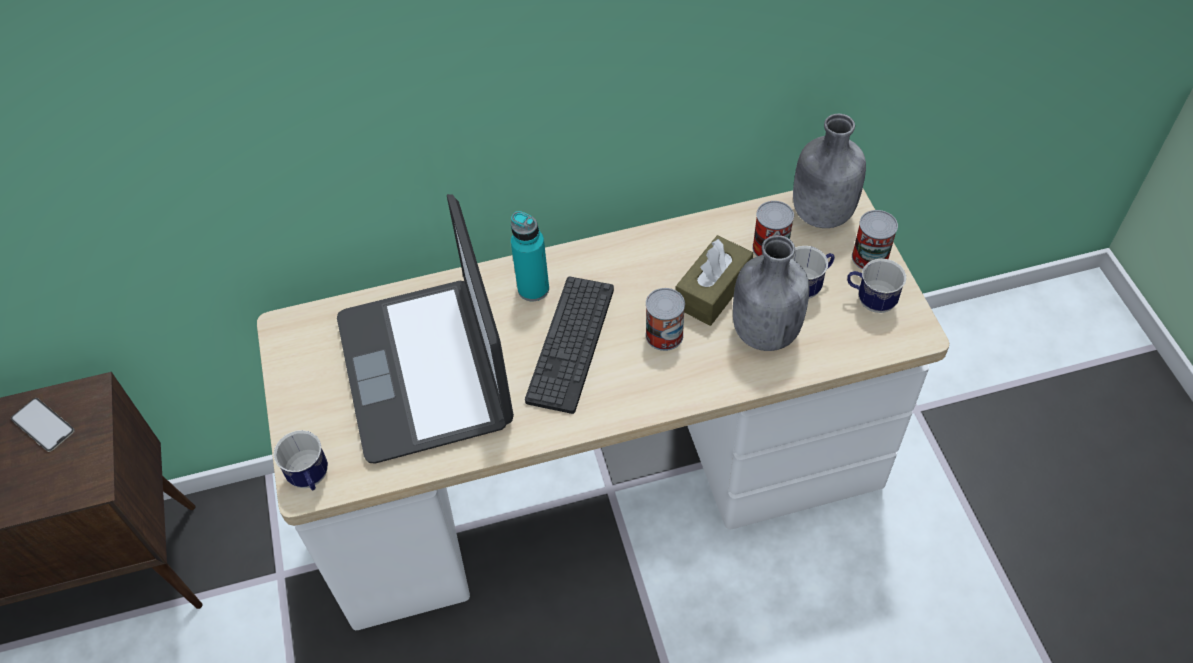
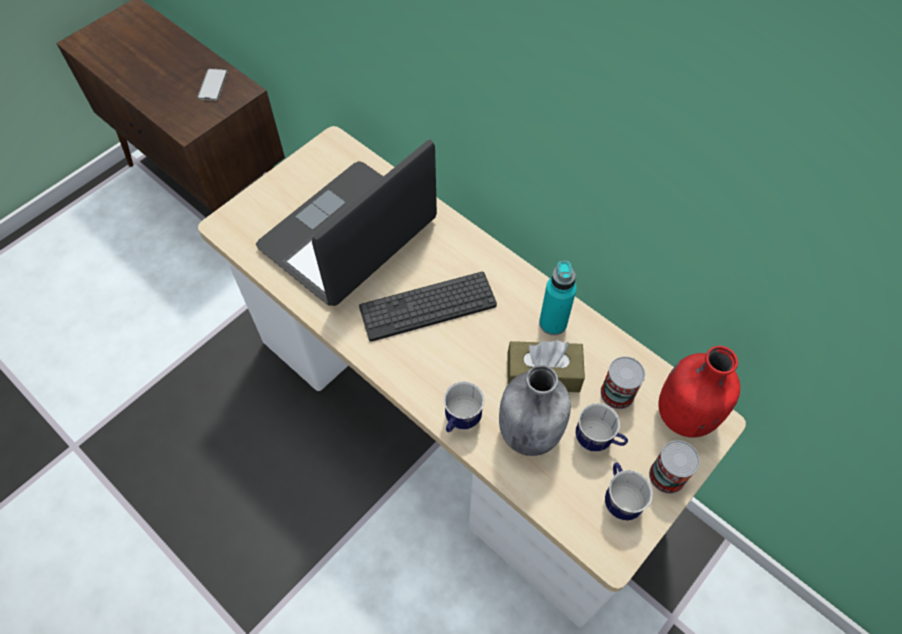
camera: 55 degrees right, 5 degrees up
mug [273,430,328,491] -> mug moved to [444,381,484,432]
turquoise bottle [511,211,549,301] -> turquoise bottle moved to [539,260,577,335]
can [646,288,685,351] -> none
grey bottle [793,114,866,228] -> red bottle [659,346,740,437]

